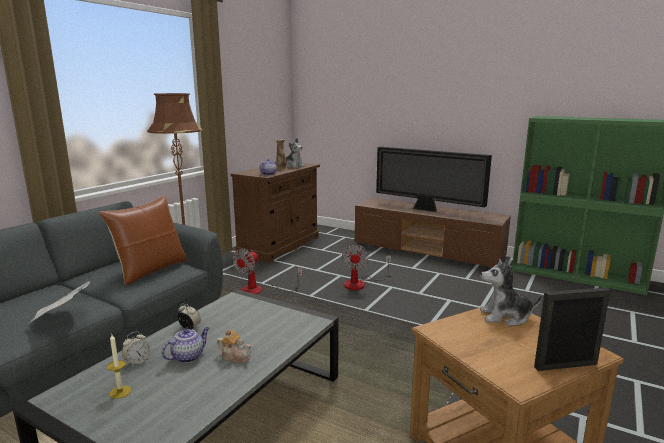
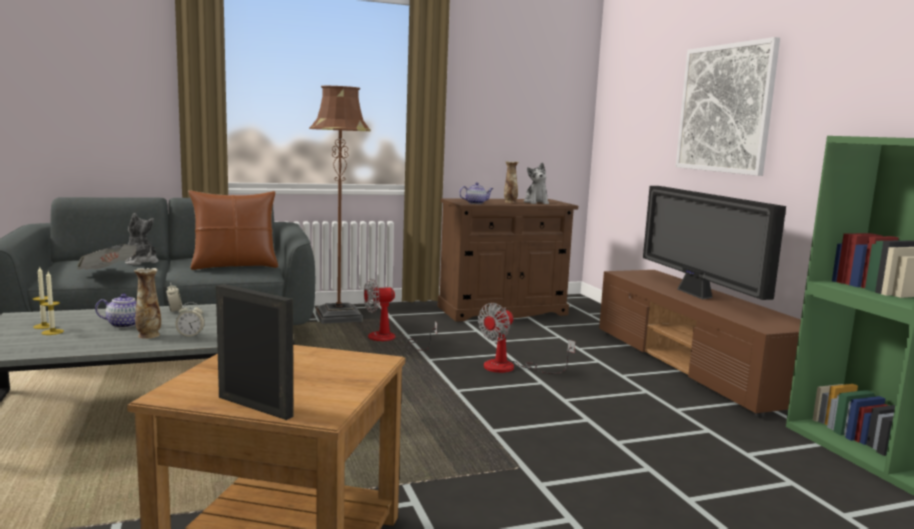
camera: 40 degrees right, 5 degrees down
alarm clock [122,331,151,367] -> alarm clock moved to [176,302,205,337]
teapot [217,329,252,363] -> vase [134,268,161,339]
plush toy [480,259,542,326] -> plush toy moved to [124,213,159,265]
none -> candle [41,271,64,335]
none -> picture [676,37,780,176]

